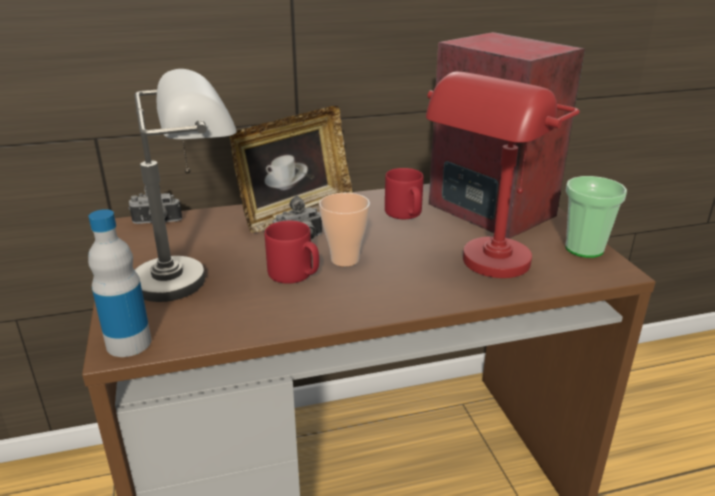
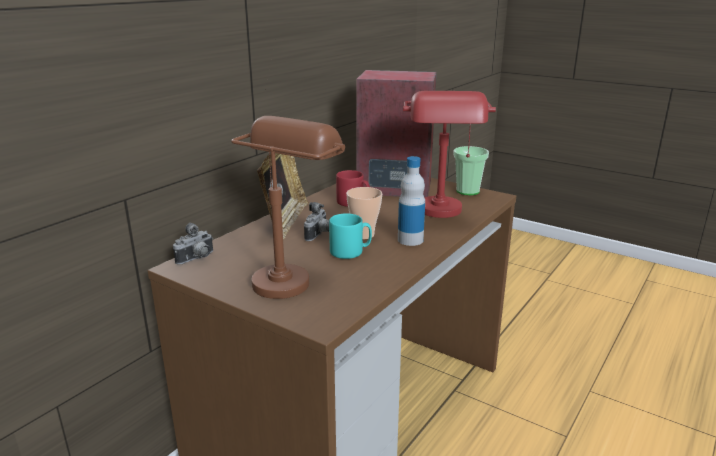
camera: 40 degrees left, 5 degrees down
bottle [88,209,152,357] -> bottle moved to [398,156,425,246]
grey table lamp [134,69,237,302] -> brown table lamp [231,116,345,299]
red mug [265,221,319,284] -> turquoise mug [329,213,372,259]

